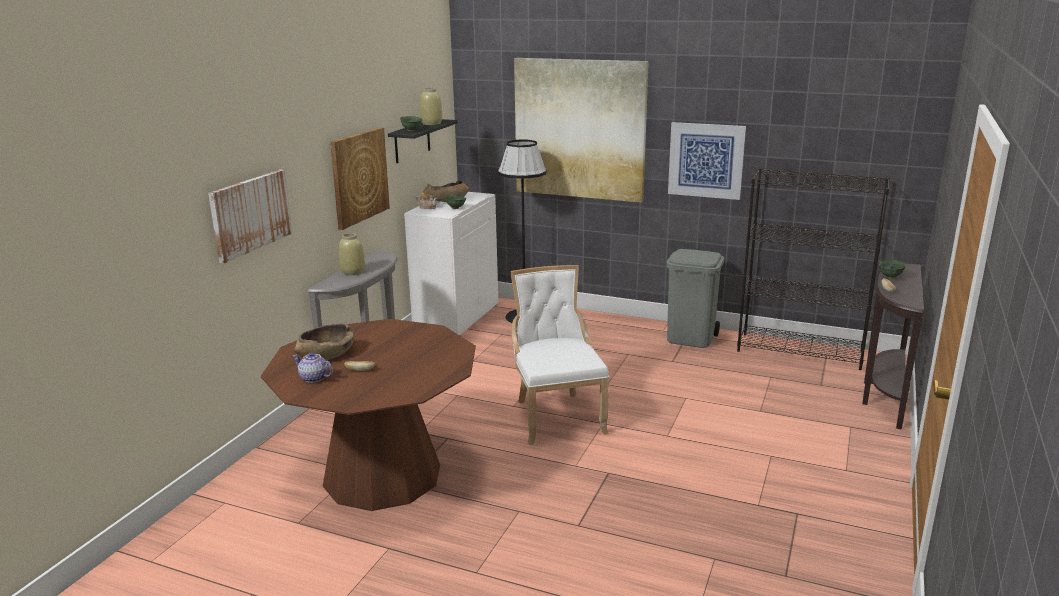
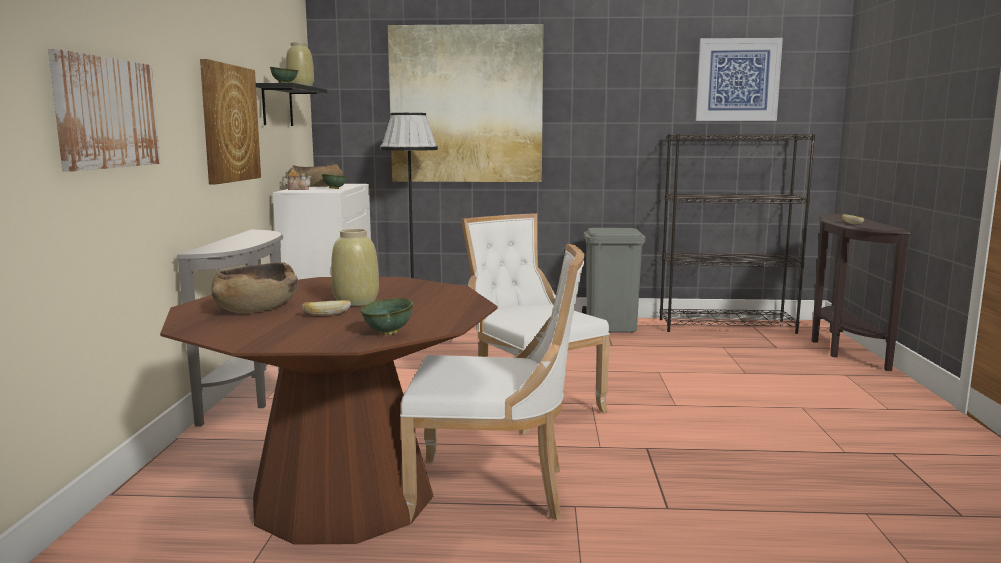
camera: 20 degrees left, 10 degrees down
teapot [293,352,333,383] -> none
beige vase [339,233,365,275] -> beige vase moved to [331,229,379,306]
picture [668,122,746,200] -> picture moved to [696,38,783,121]
green bowl [878,260,906,278] -> green bowl moved to [360,298,413,335]
none -> white chair [400,244,585,523]

